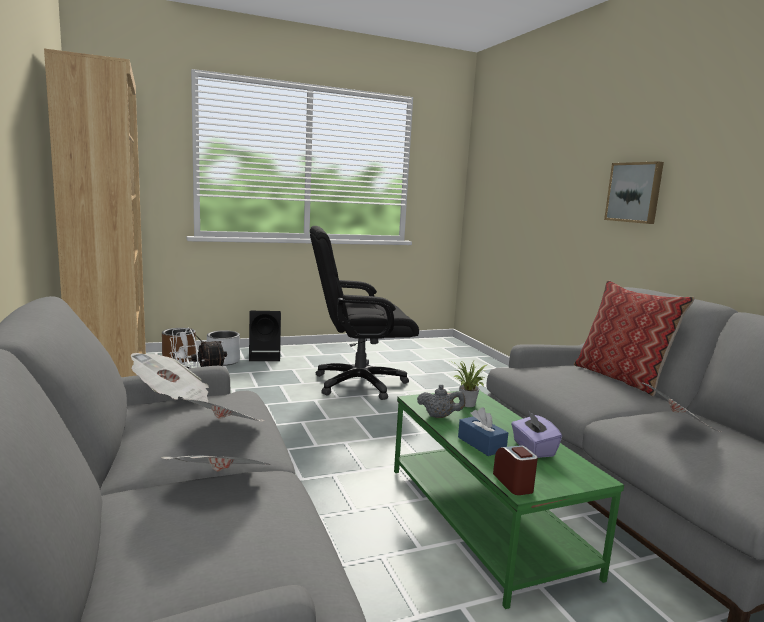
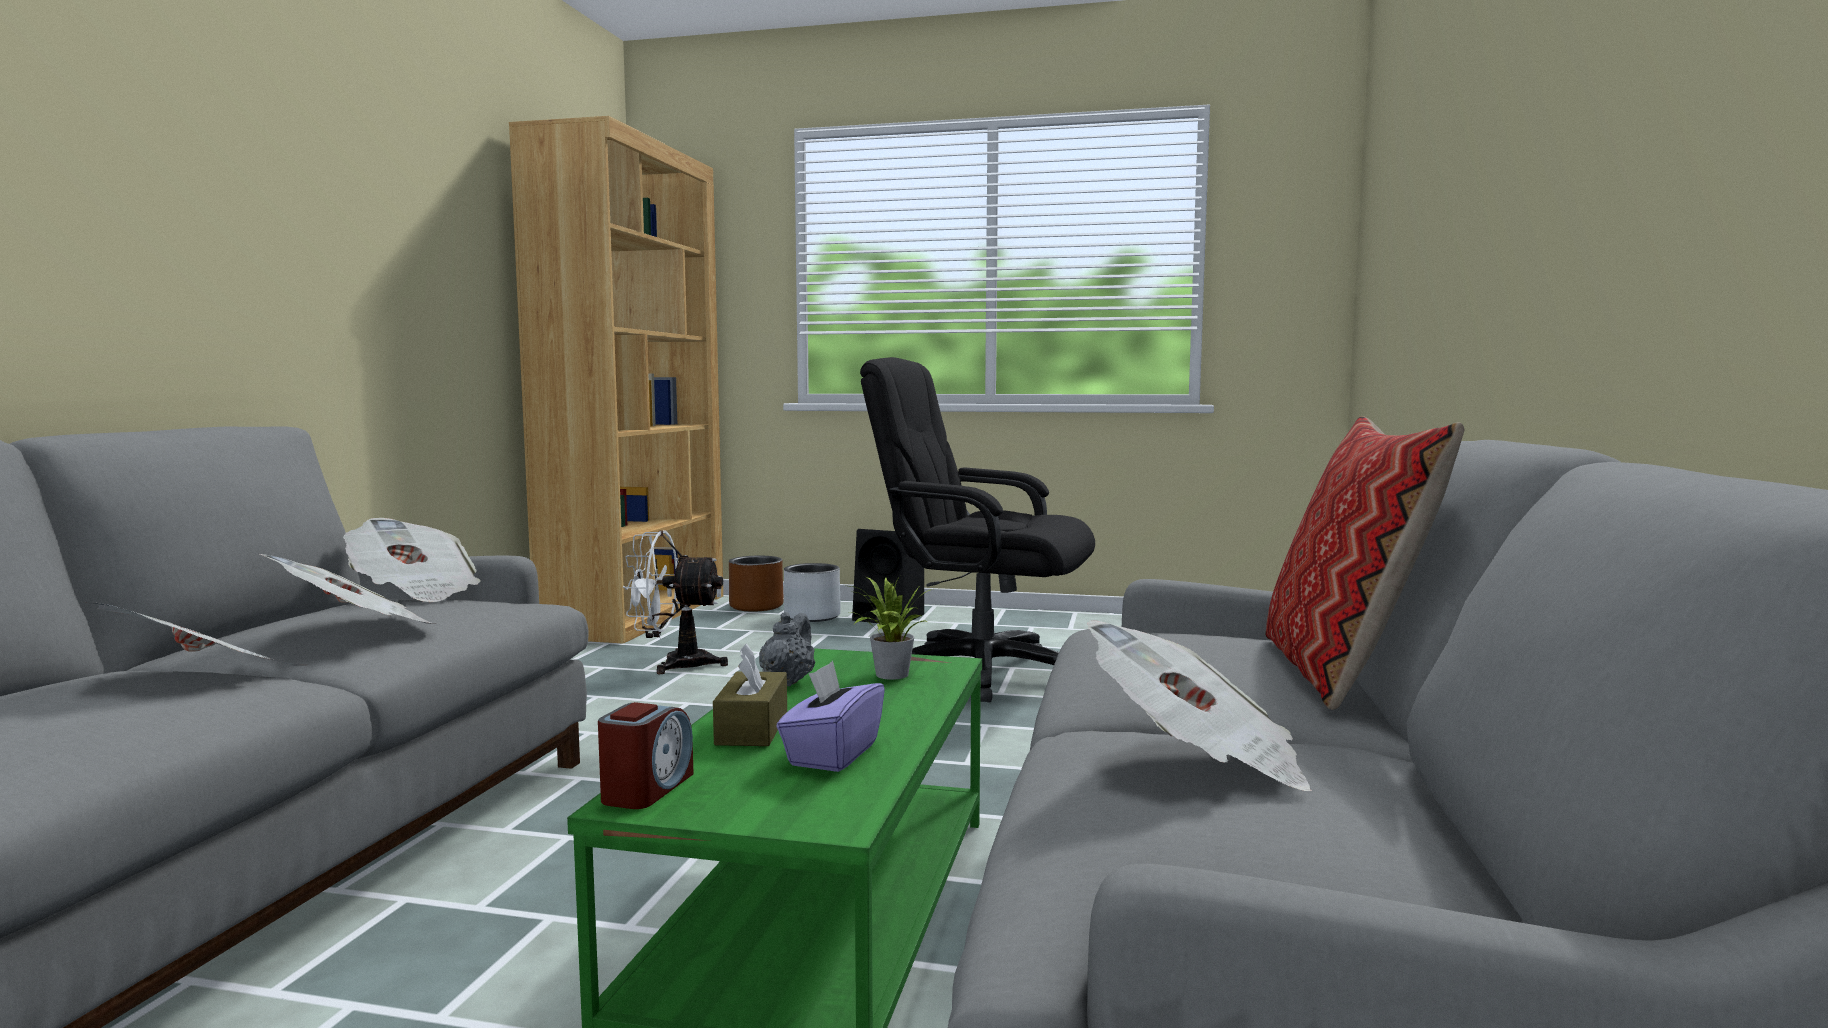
camera: 35 degrees right, 5 degrees down
grey teapot [417,385,465,418] -> grey teapot turned 120 degrees counterclockwise [759,612,815,687]
blue tissue box [458,407,508,456] -> brown tissue box [713,643,787,746]
picture [604,161,664,224] -> none

